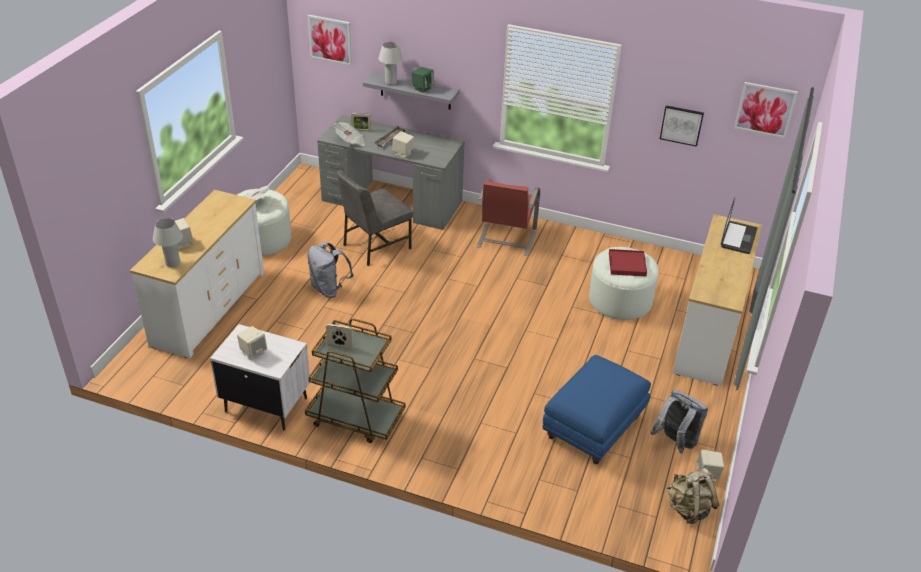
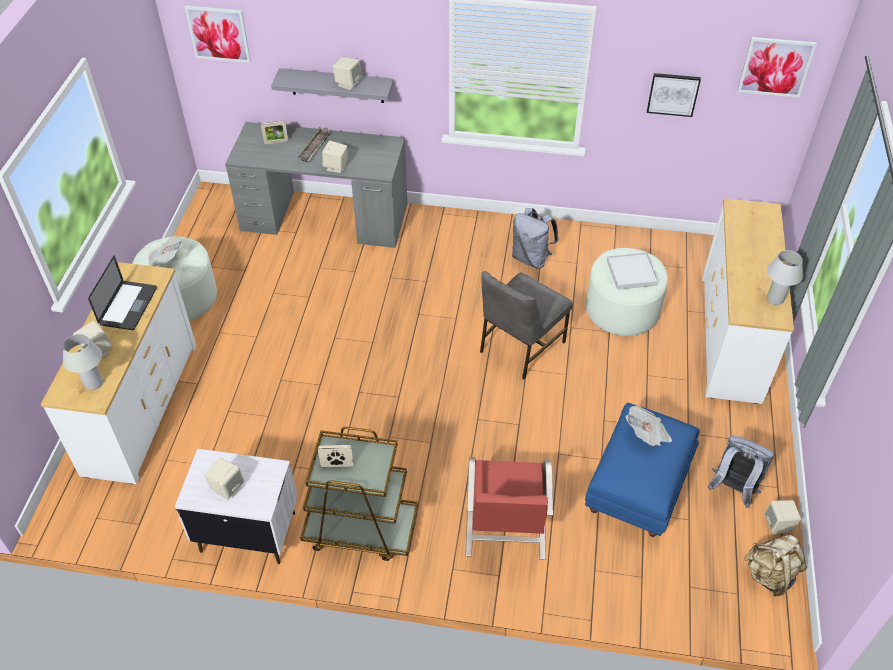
camera: 10 degrees left, 10 degrees up
grey backpack [307,242,353,298] -> grey backpack moved to [512,208,559,269]
newspaper [334,122,365,146] -> newspaper moved to [626,405,672,446]
grey chair [337,170,413,266] -> grey chair moved to [480,271,573,379]
white table lamp [378,42,403,85] -> white table lamp moved to [767,250,803,305]
green speaker [412,67,434,93] -> beige speaker [333,57,362,90]
red chair [477,180,540,256] -> red chair moved to [465,457,553,560]
red tray [609,249,647,277] -> white tray [607,252,659,290]
laptop [721,198,758,254] -> laptop moved to [88,256,157,330]

